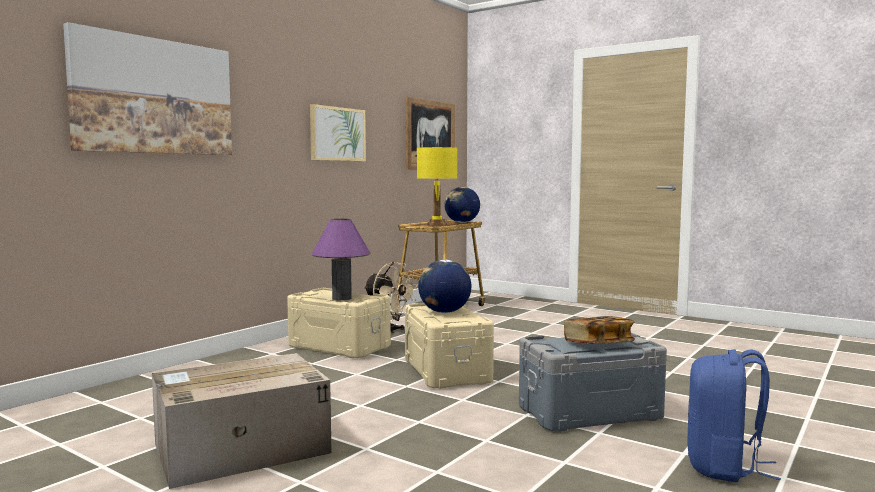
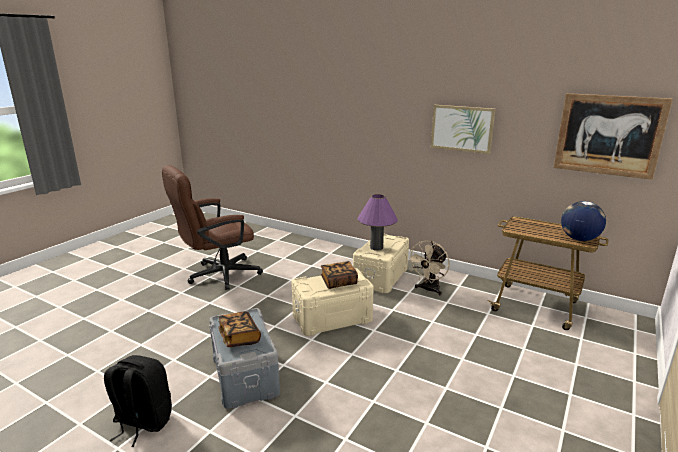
camera: 85 degrees right, 15 degrees up
picture [63,22,232,155] -> none
cardboard box [152,353,332,489] -> brown office chair [162,165,263,290]
yellow table lamp [417,147,457,226] -> none
globe [418,260,471,313] -> book [321,261,358,289]
blue backpack [687,349,781,482] -> black backpack [104,355,172,447]

